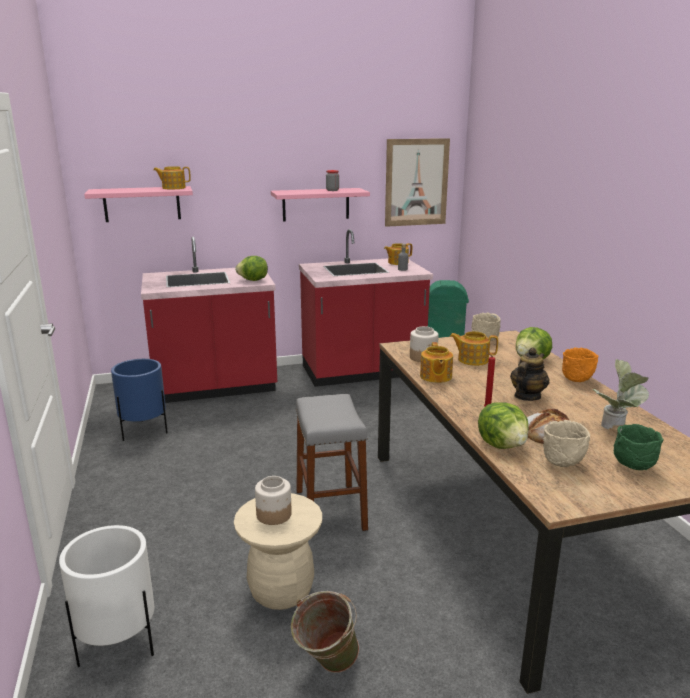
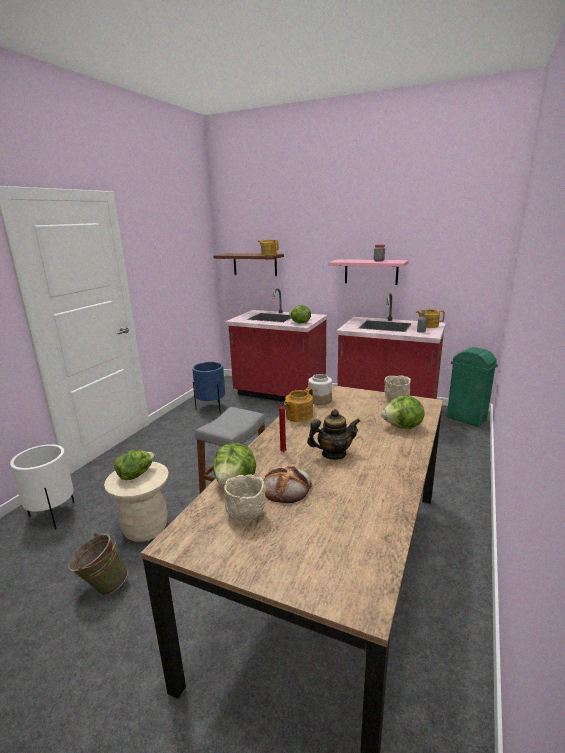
camera: 40 degrees right, 0 degrees up
pink shelf [84,186,193,222] -> brown shelf [213,253,284,276]
jar [255,476,292,525] -> lettuce [114,450,155,480]
picture [385,138,450,227] -> none
teapot [450,331,498,366] -> none
orange bowl [562,347,598,382] -> none
potted plant [592,359,649,429] -> none
green bowl [613,424,664,470] -> none

